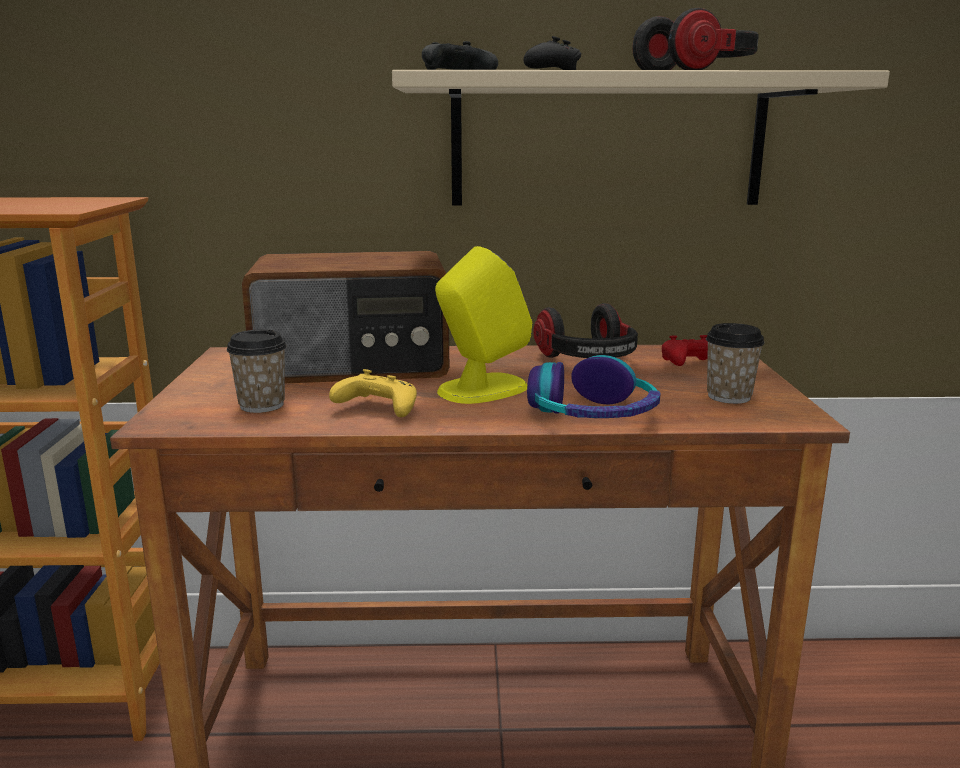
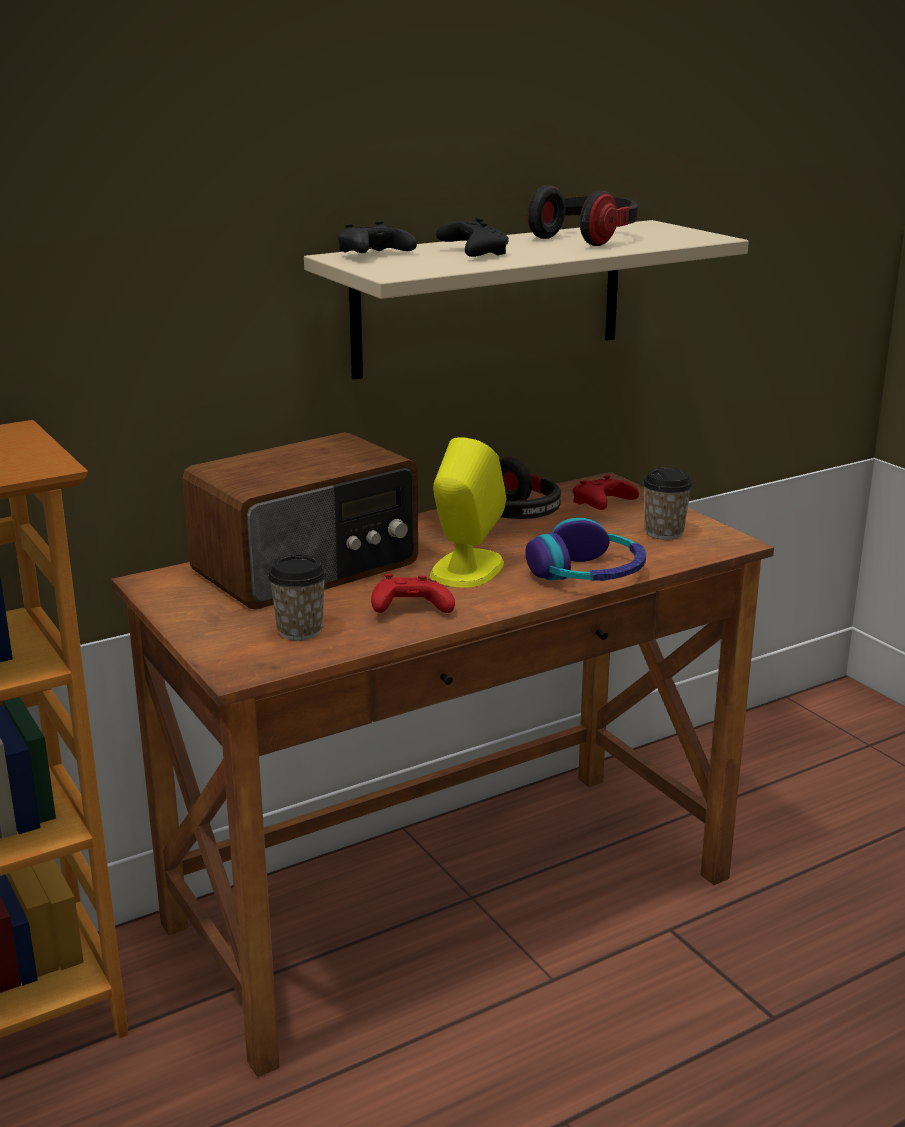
camera: 30 degrees left, 5 degrees up
yellow game controller [329,369,417,417] -> red game controller [371,574,455,613]

